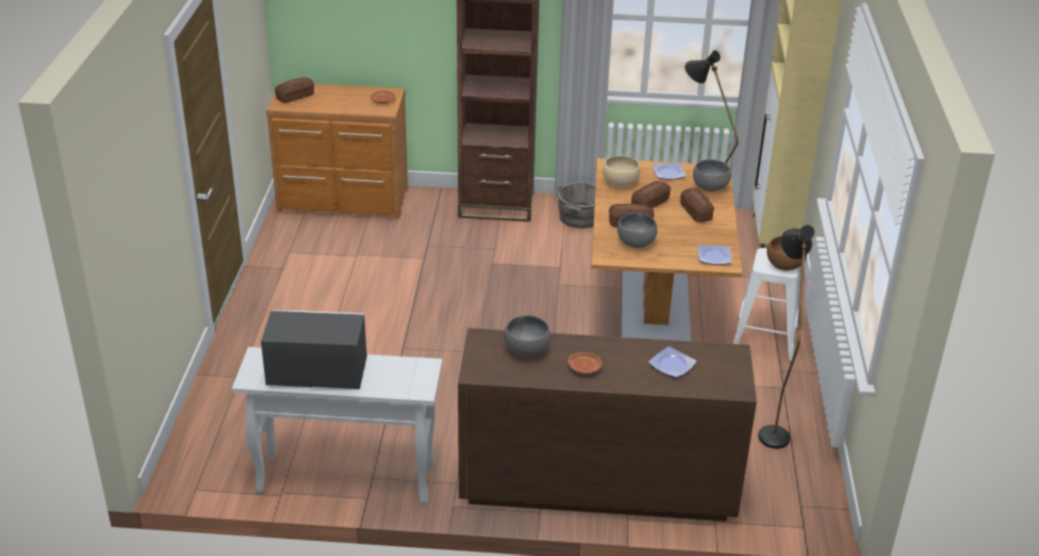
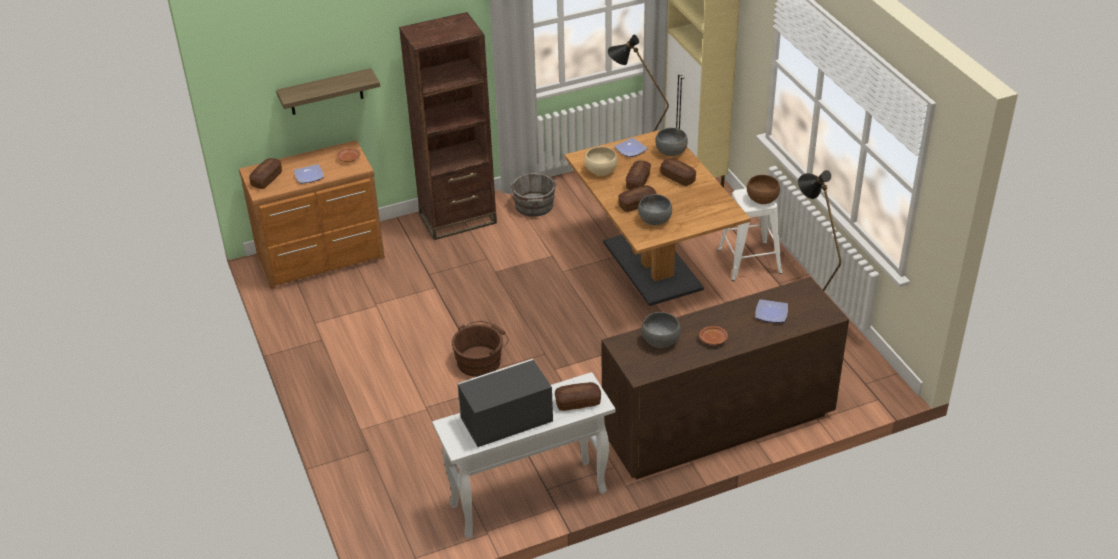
camera: 25 degrees left, 5 degrees up
plate [698,244,732,265] -> plate moved to [294,164,324,184]
none -> shelf [276,68,380,115]
none -> brown bucket [452,321,509,377]
none -> bread [555,382,601,411]

